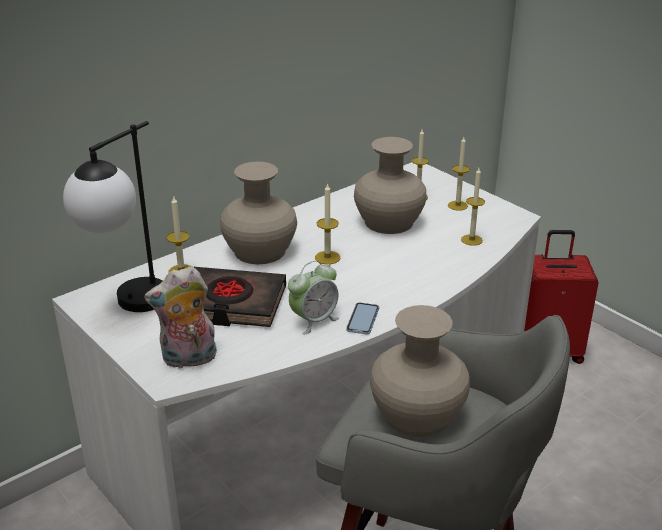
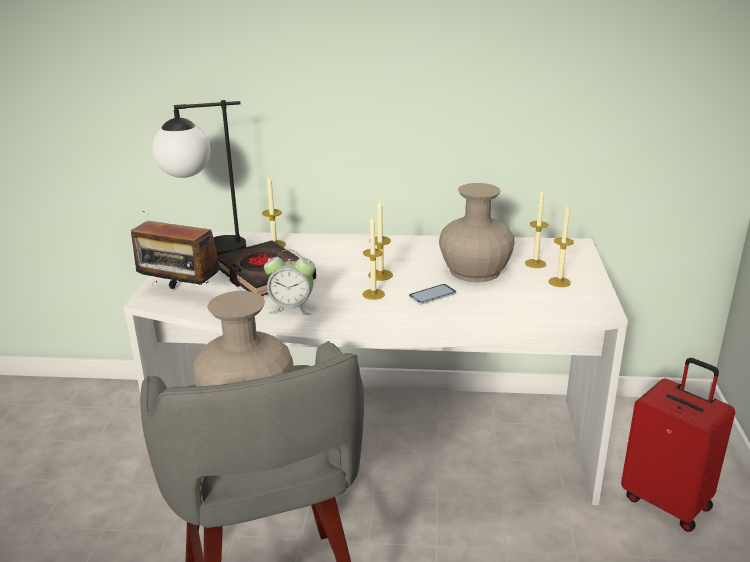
camera: 45 degrees right, 5 degrees down
plush toy [144,266,217,369] -> radio [131,211,221,289]
beige vase [220,162,297,264] -> none
phone [346,302,379,335] -> phone moved to [409,284,456,304]
candle [461,168,485,246] -> candle moved to [362,217,385,300]

